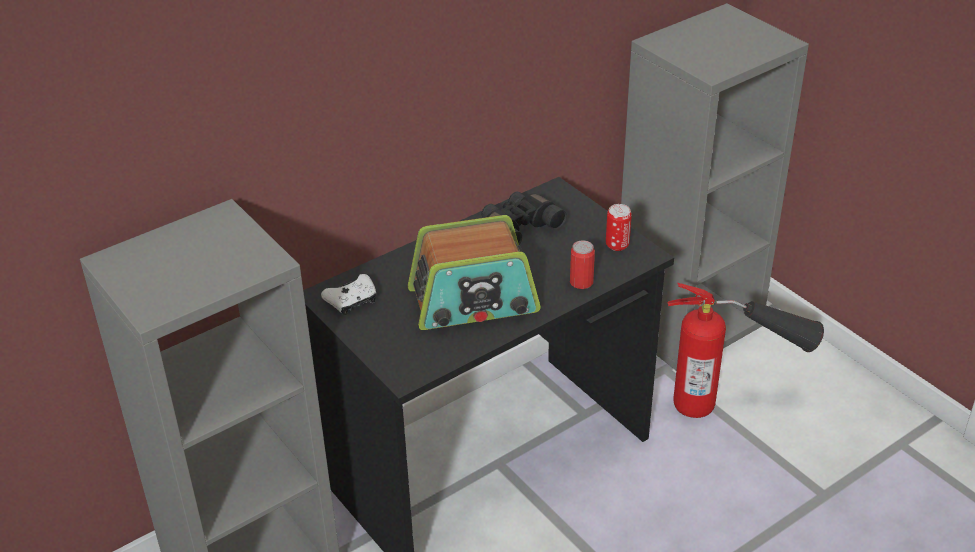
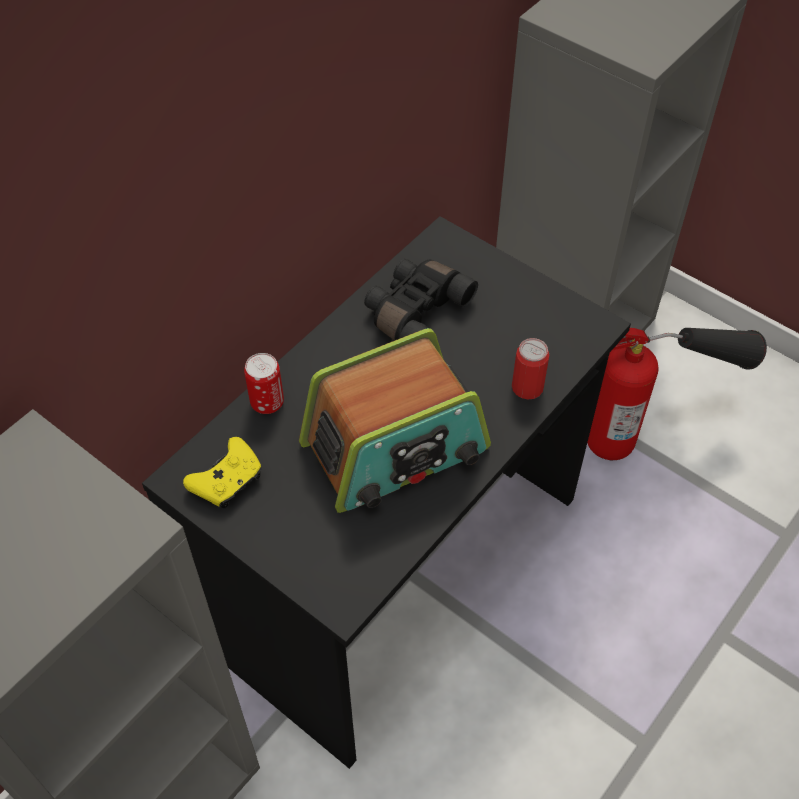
camera: 15 degrees left, 15 degrees up
white game controller [321,274,376,315] -> yellow game controller [183,437,262,508]
can [606,204,632,251] -> can moved to [244,353,284,414]

